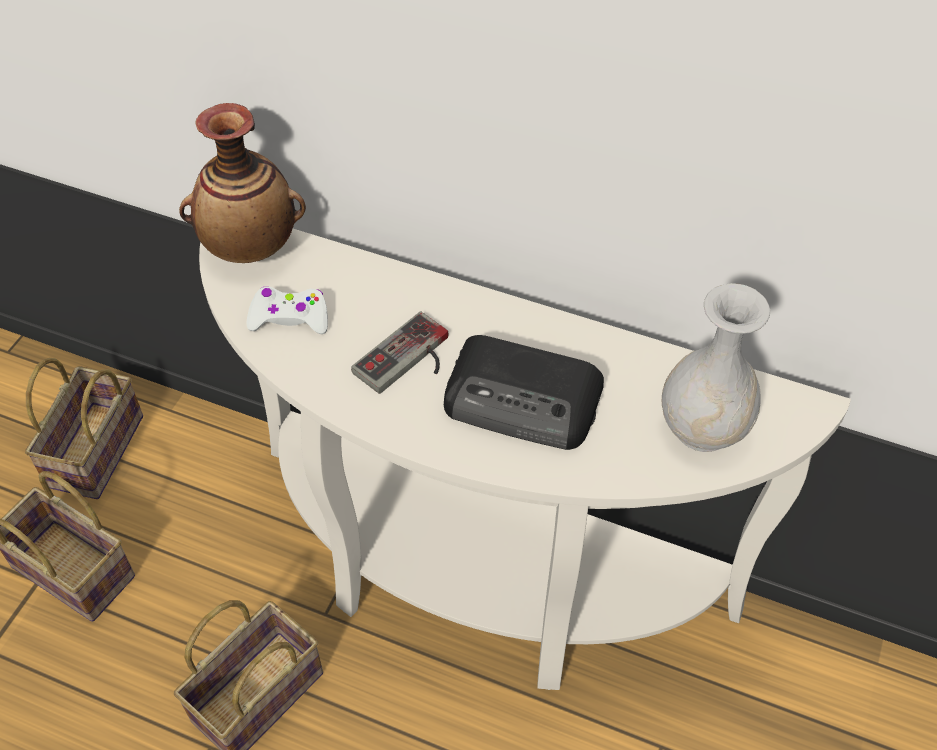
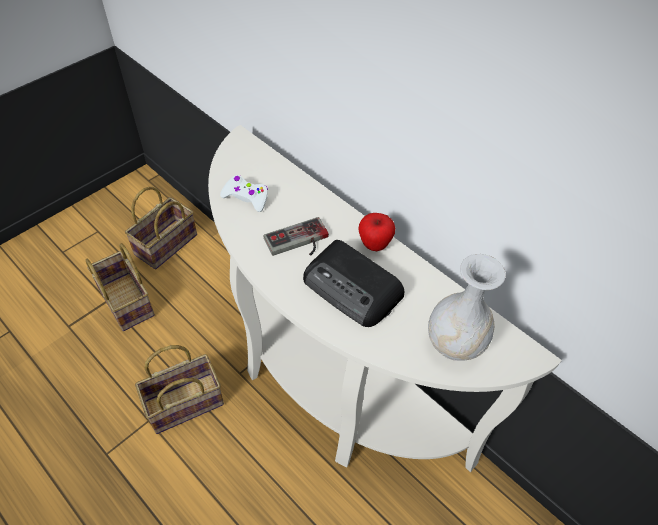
camera: 20 degrees right, 0 degrees up
vase [179,103,306,263] -> none
none -> apple [358,213,395,251]

